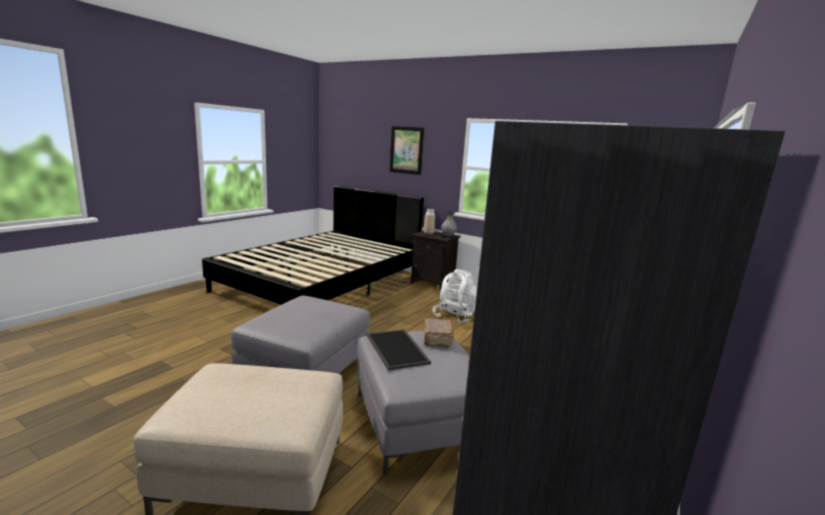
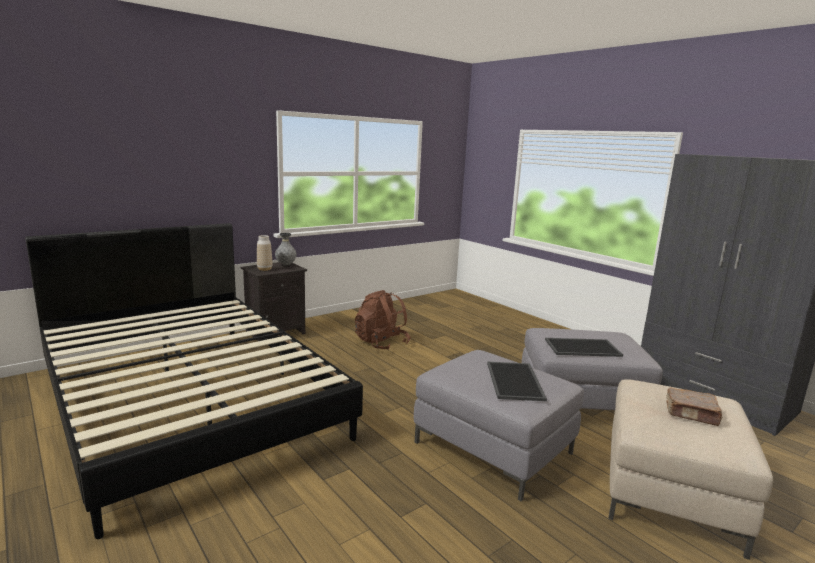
camera: 70 degrees left, 0 degrees up
picture [390,126,424,175] -> none
brown book [424,318,454,347] -> brown book moved to [666,387,723,426]
white backpack [432,269,477,323] -> brown backpack [355,290,411,349]
none -> tray [487,362,547,401]

